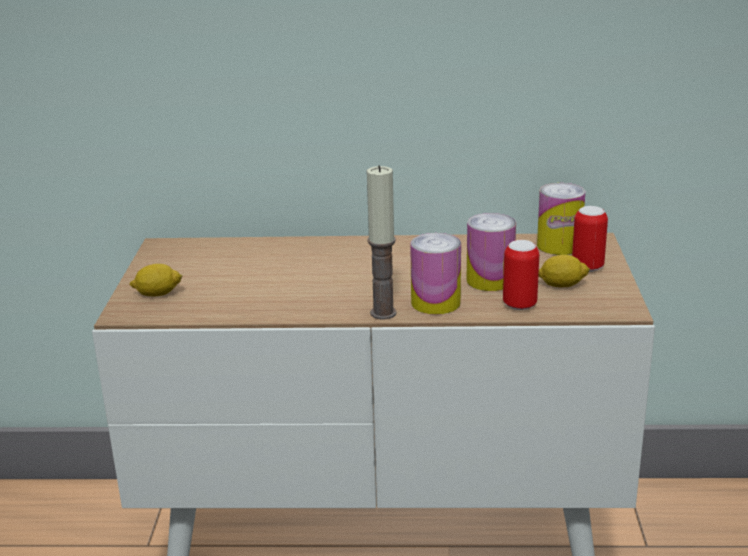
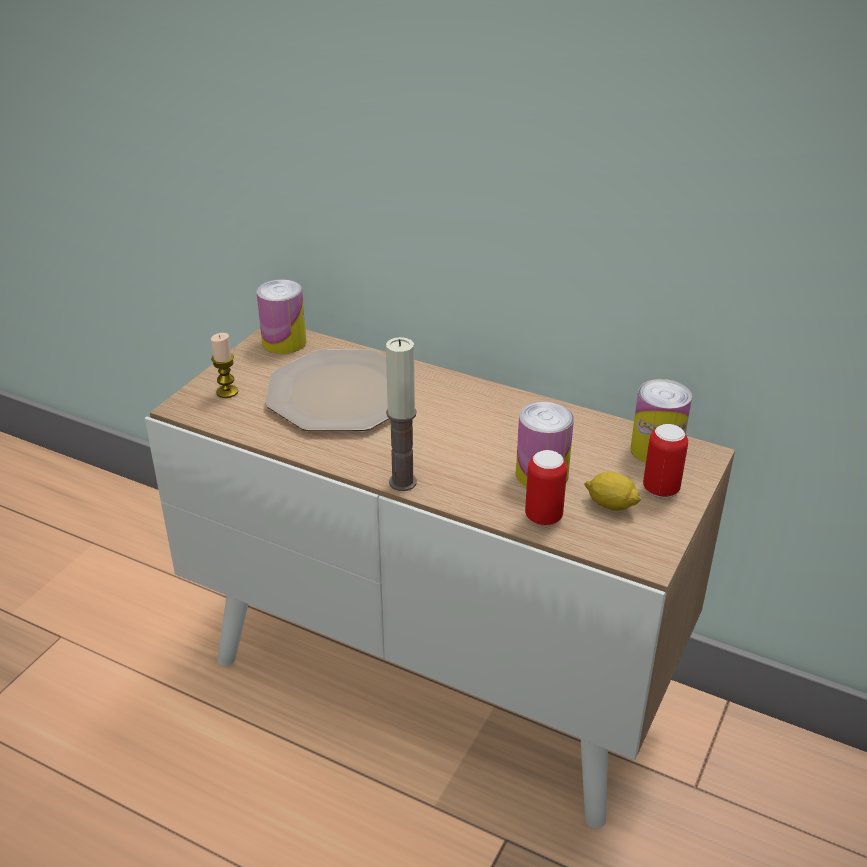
camera: 25 degrees right, 10 degrees up
lemon [129,264,182,297] -> candle [211,333,238,398]
can [410,233,461,315] -> can moved to [257,279,306,354]
none -> plate [265,349,389,431]

